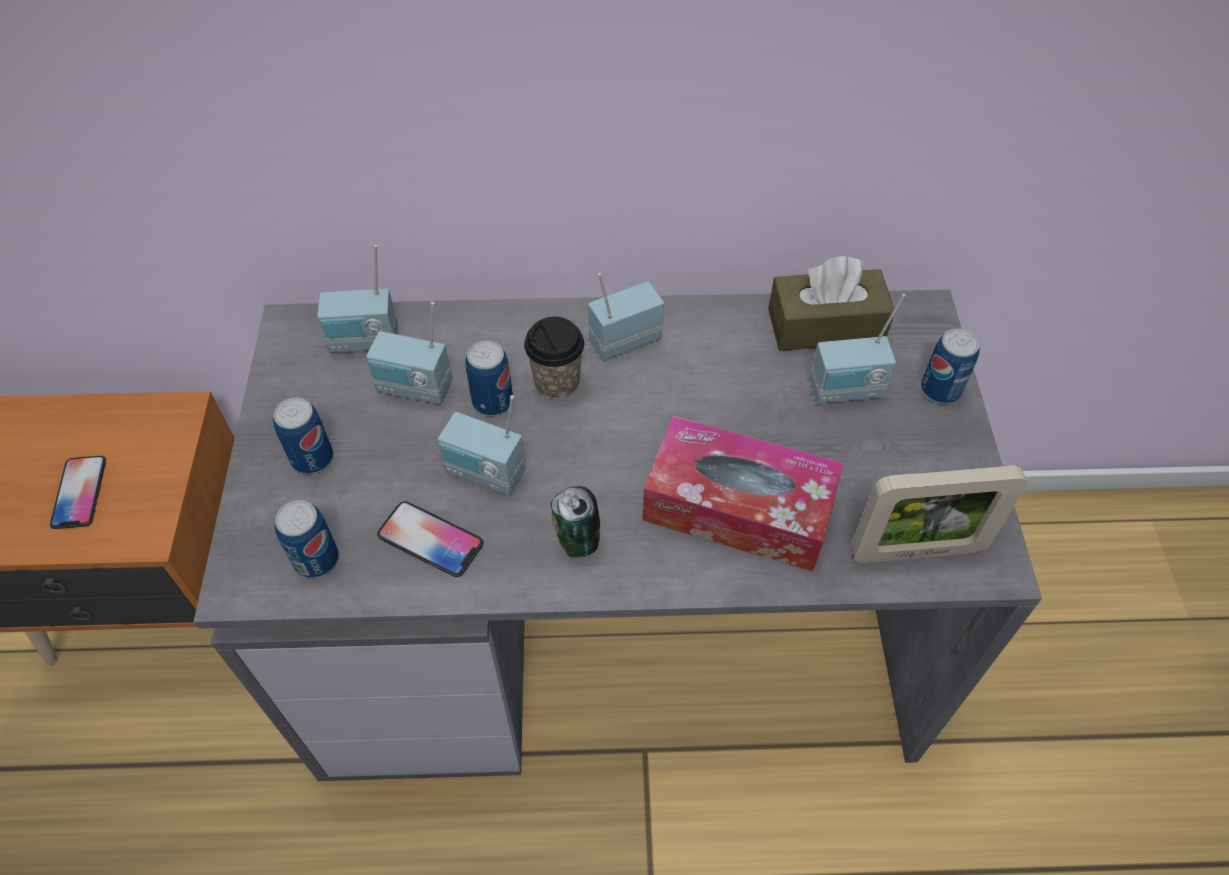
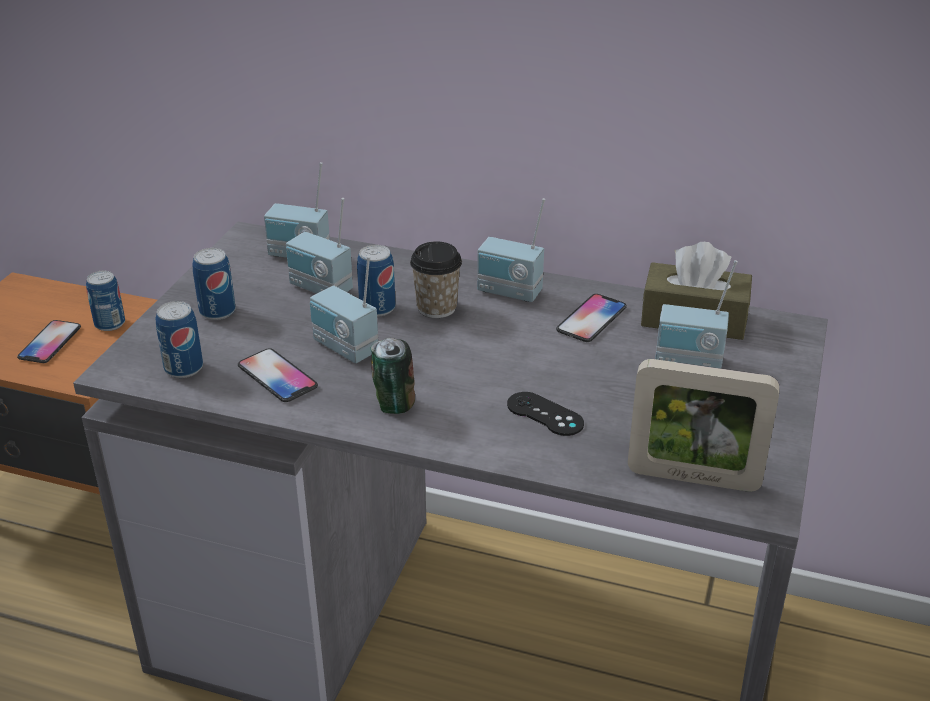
camera: 20 degrees right, 20 degrees down
radio [588,273,664,361] -> radio turned 150 degrees counterclockwise [477,198,545,302]
tissue box [642,415,844,572] -> black game controller [507,392,584,436]
can [921,328,980,404] -> can moved to [86,271,125,331]
none -> phone [556,294,627,342]

